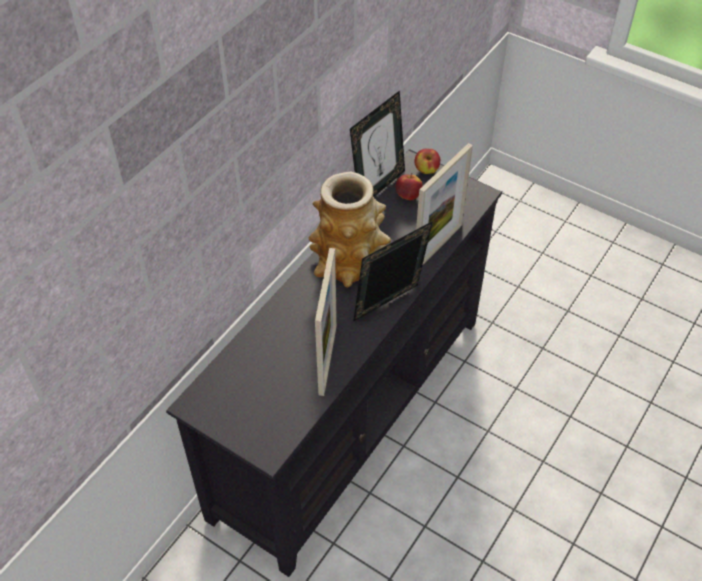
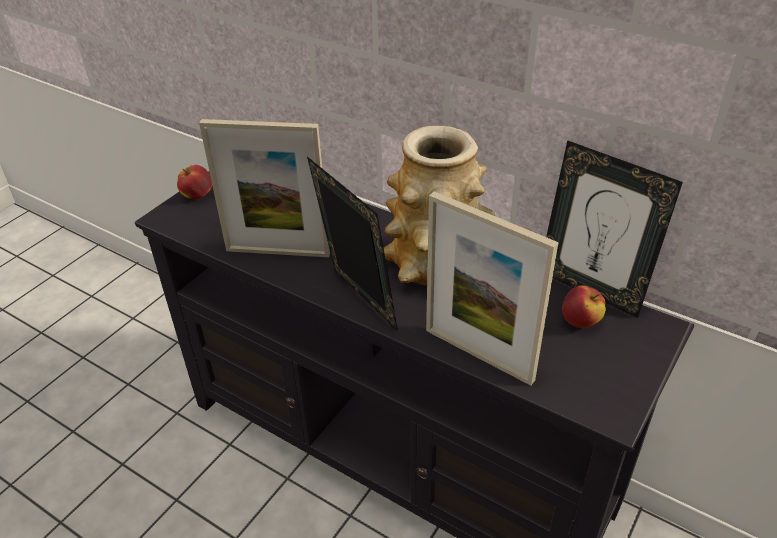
camera: 90 degrees right, 10 degrees down
apple [414,148,440,174] -> apple moved to [177,165,212,199]

